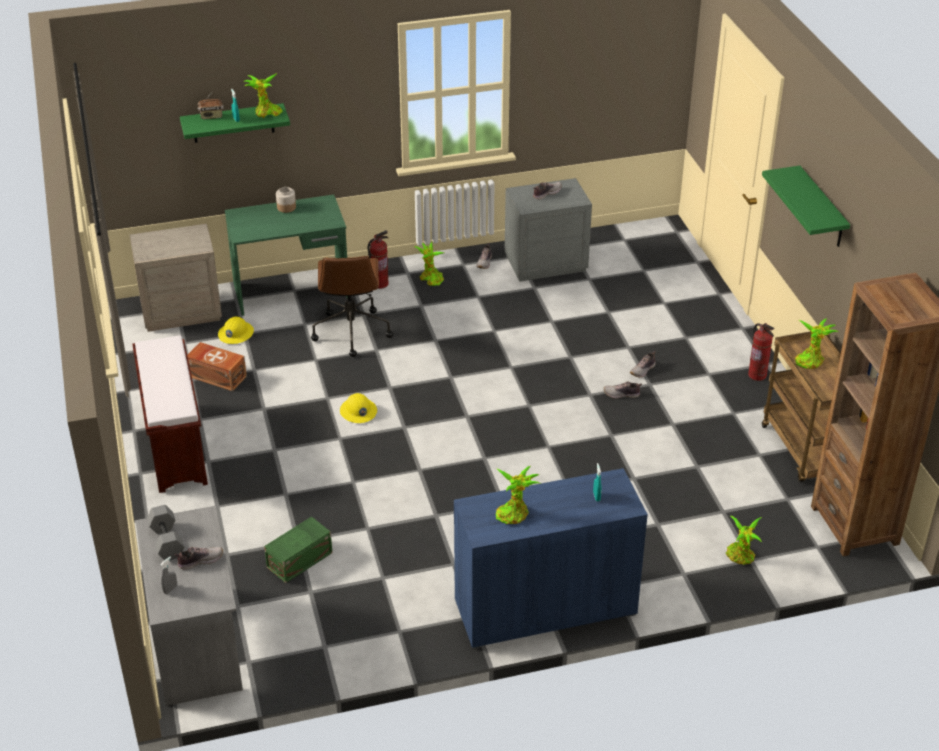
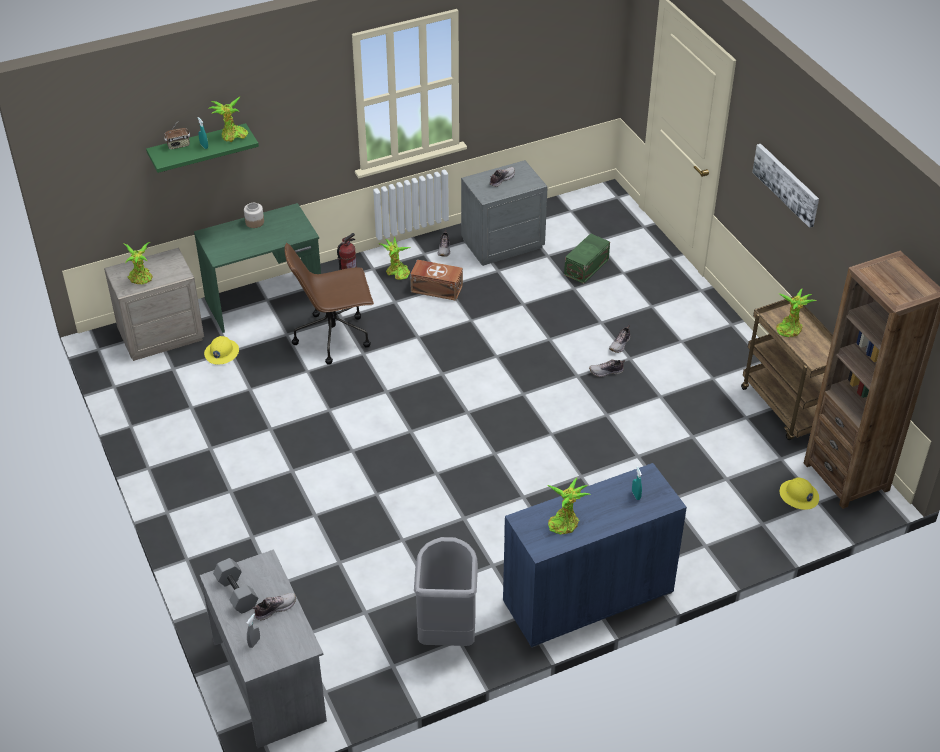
camera: 10 degrees left, 5 degrees up
brown bench [132,336,208,493] -> none
brown storage box [187,342,247,391] -> brown storage box moved to [410,260,463,301]
green storage box [264,516,332,583] -> green storage box moved to [564,233,610,284]
brown office chair [311,256,393,357] -> brown office chair turned 90 degrees clockwise [285,243,374,365]
yellow hard hat [340,393,377,423] -> yellow hard hat moved to [780,478,819,510]
potted plant [726,516,762,565] -> potted plant moved to [124,242,153,284]
fire extinguisher [748,323,775,381] -> none
green shelf [762,166,850,247] -> picture [752,144,819,228]
none -> grey trash can [414,537,478,646]

